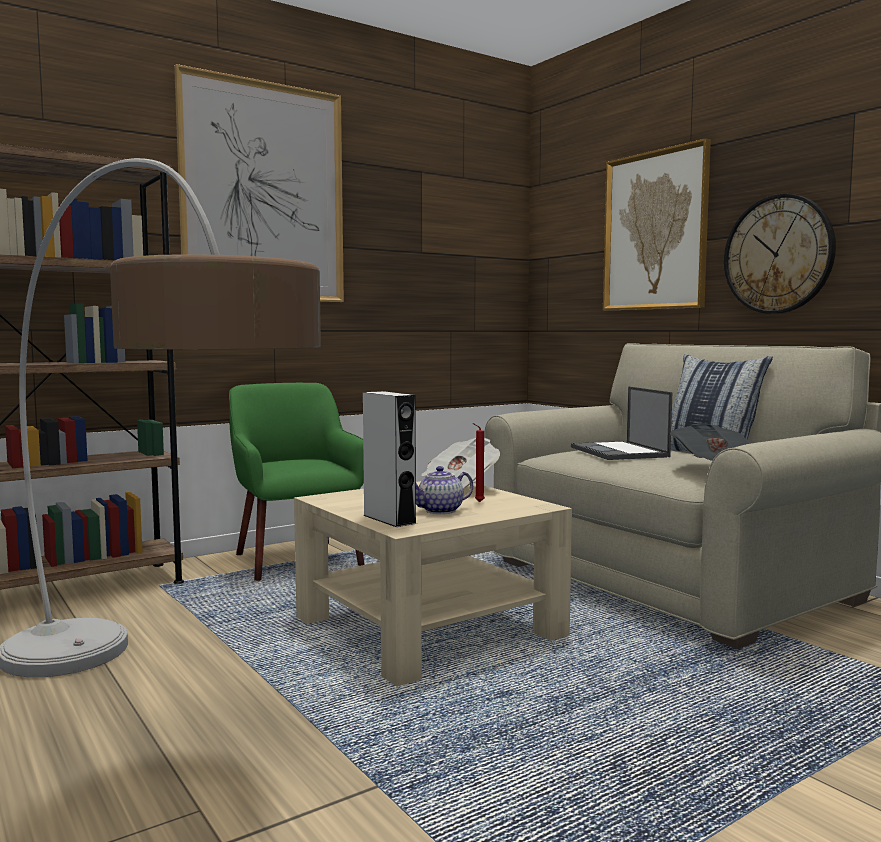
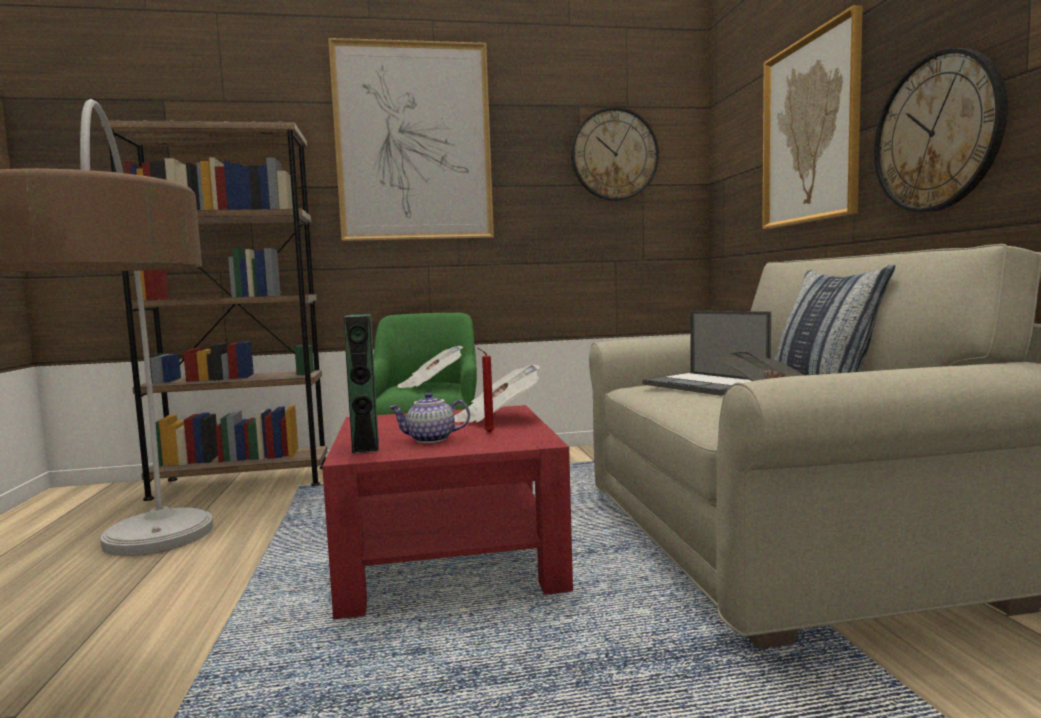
camera: 25 degrees right, 0 degrees up
beige coffee table [294,481,572,687] -> red coffee table [322,405,573,620]
grey speaker [363,391,417,527] -> green speaker [343,314,379,454]
laptop [571,386,672,460] -> laptop turned 45 degrees counterclockwise [643,311,771,396]
none -> newspaper [397,346,463,388]
none -> wall clock [571,107,659,201]

